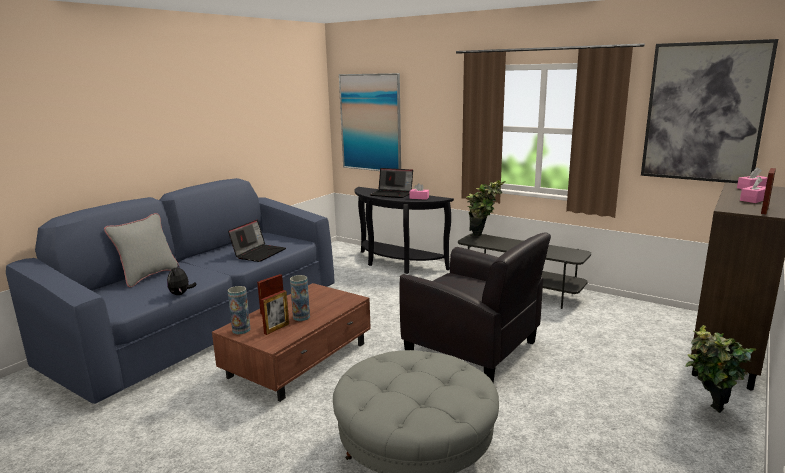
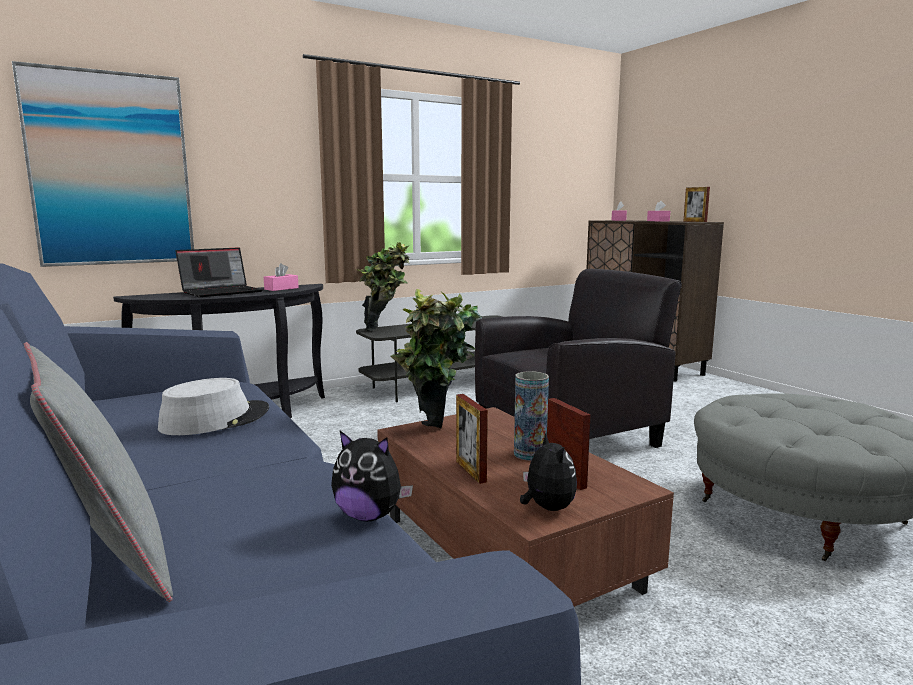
camera: 65 degrees left, 5 degrees down
laptop [228,220,286,262] -> grey hat [158,378,269,435]
vase [228,286,251,334] -> plush toy [520,432,577,511]
picture [641,39,778,183] -> none
potted plant [685,325,757,413] -> potted plant moved to [390,289,482,428]

